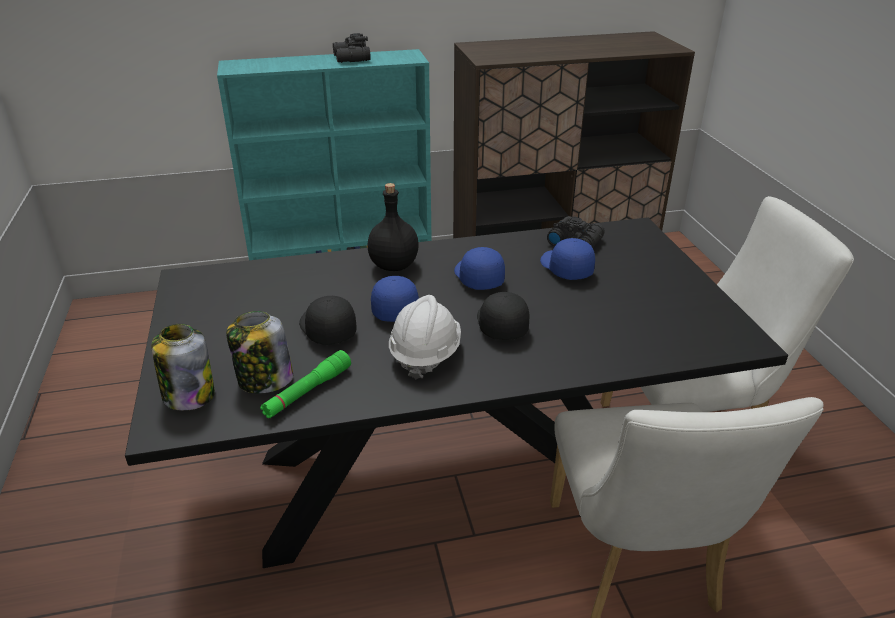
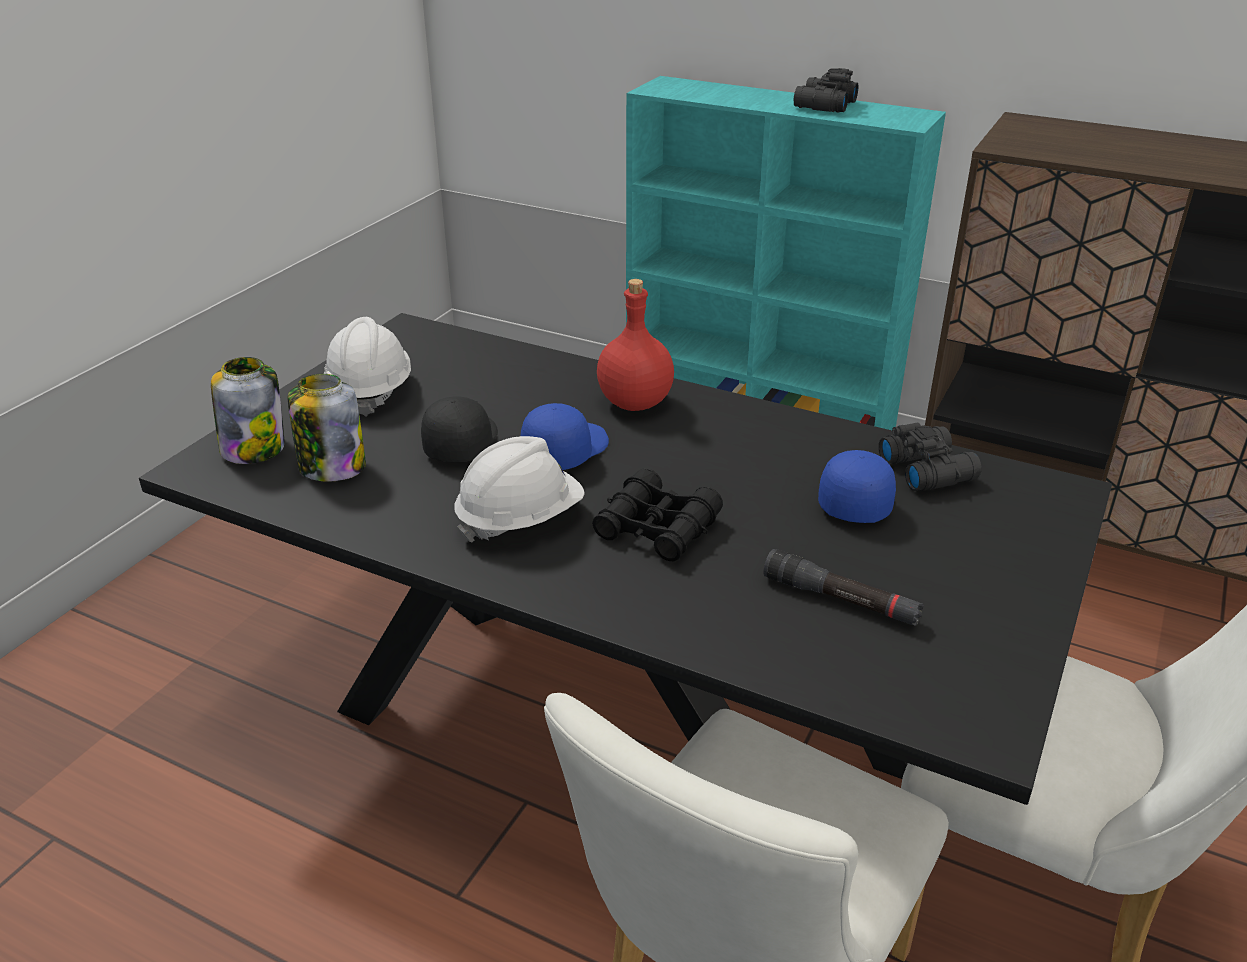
camera: 40 degrees right, 0 degrees up
green flashlight [260,350,351,418] -> none
black bottle [367,183,419,271] -> red bottle [597,279,674,411]
blue cap [454,247,505,290] -> none
black cap [477,292,530,340] -> black binoculars [592,468,723,562]
none -> white hard hat [324,317,411,417]
none -> black flashlight [763,549,924,626]

